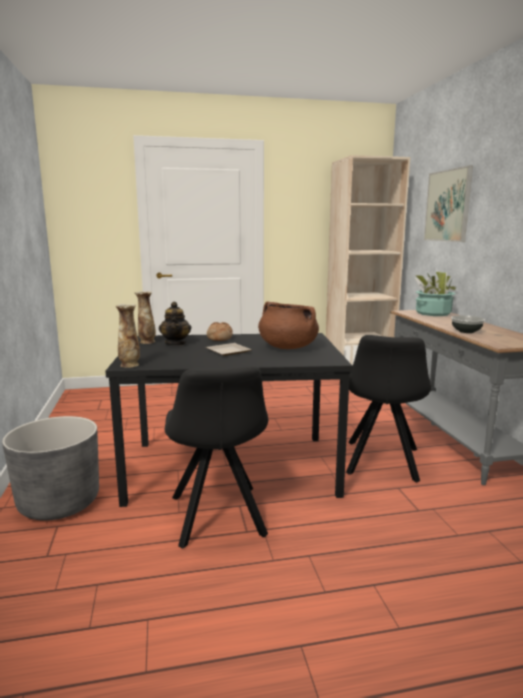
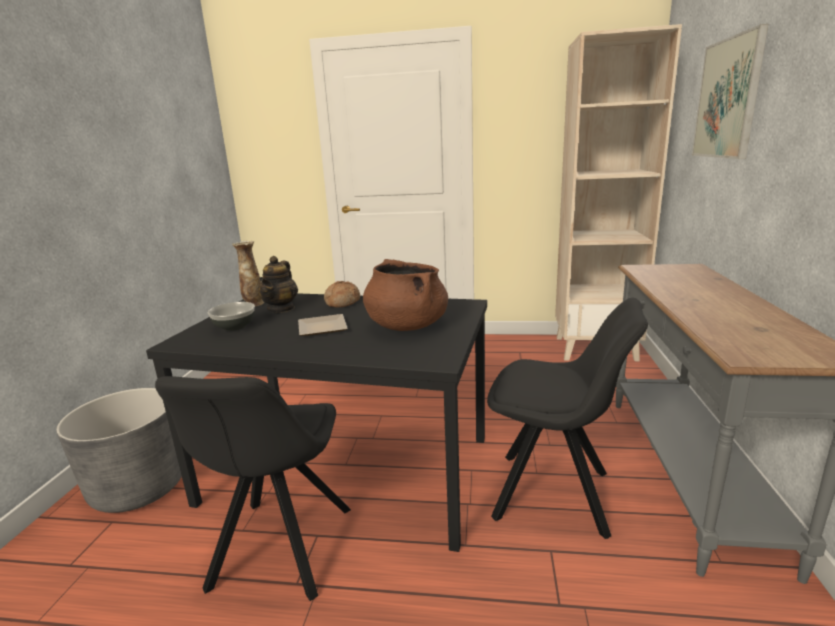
camera: 20 degrees right, 5 degrees up
vase [116,304,140,368] -> none
black chair [346,335,431,482] -> black chair turned 105 degrees counterclockwise [487,298,648,539]
potted plant [415,271,457,316] -> none
bowl [451,315,485,333] -> bowl moved to [208,302,255,331]

